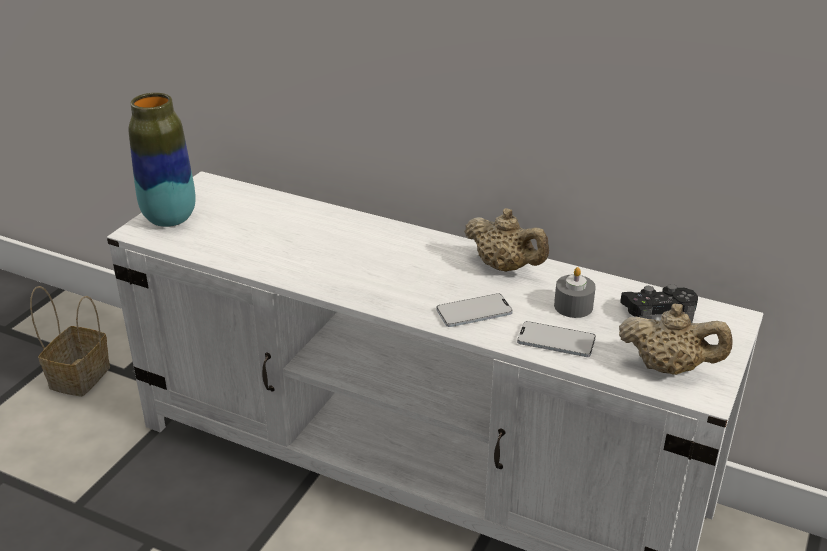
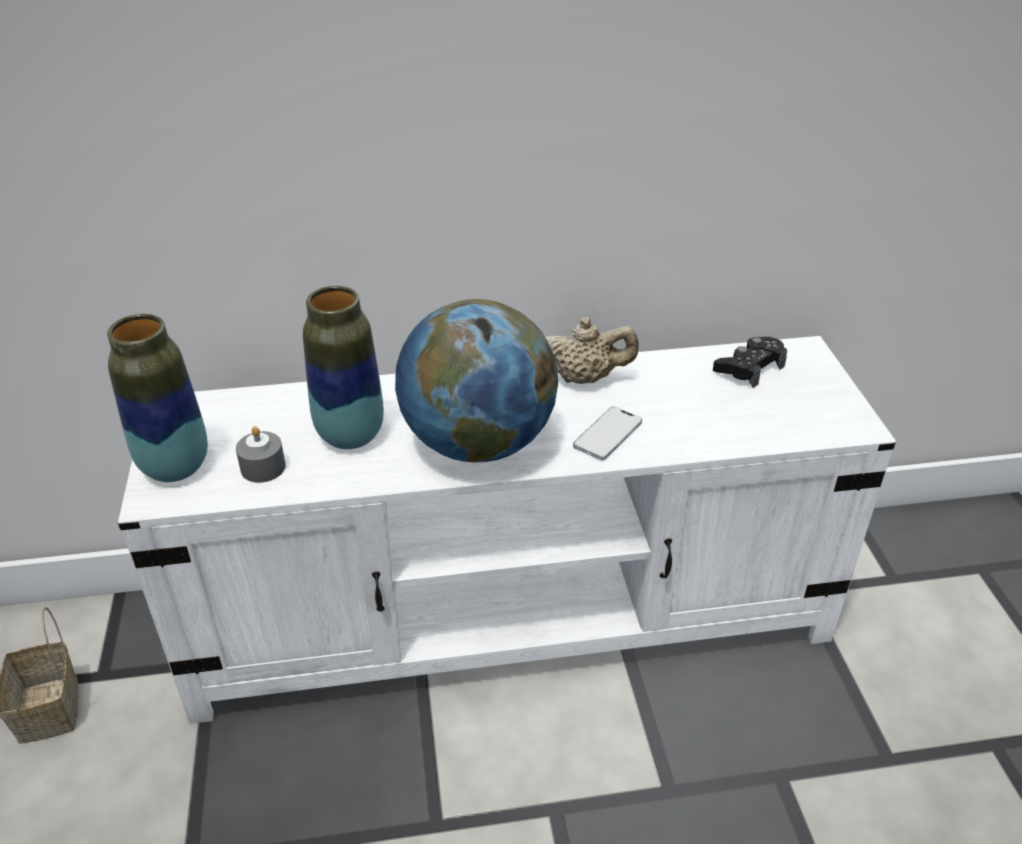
camera: 35 degrees left, 5 degrees up
phone [517,321,596,357] -> none
grey candle [554,267,596,318] -> grey candle moved to [236,426,286,483]
beige teapot [619,304,733,375] -> none
none -> vase [303,286,384,449]
none -> globe [395,299,558,463]

